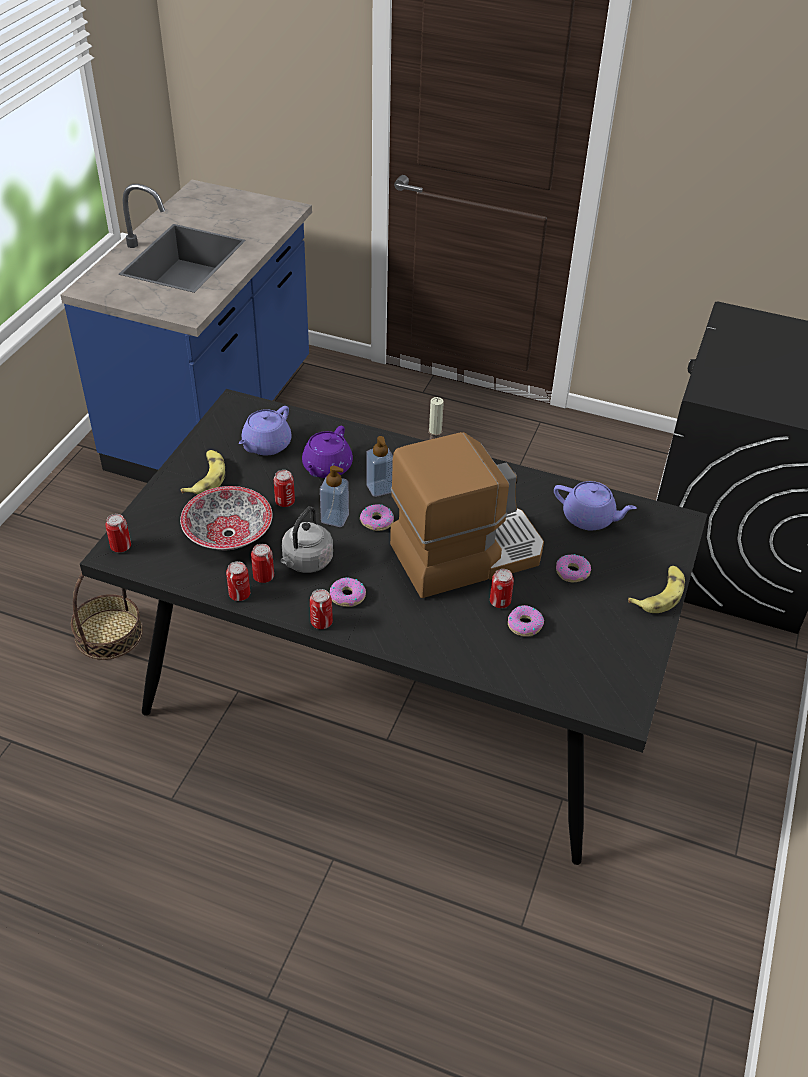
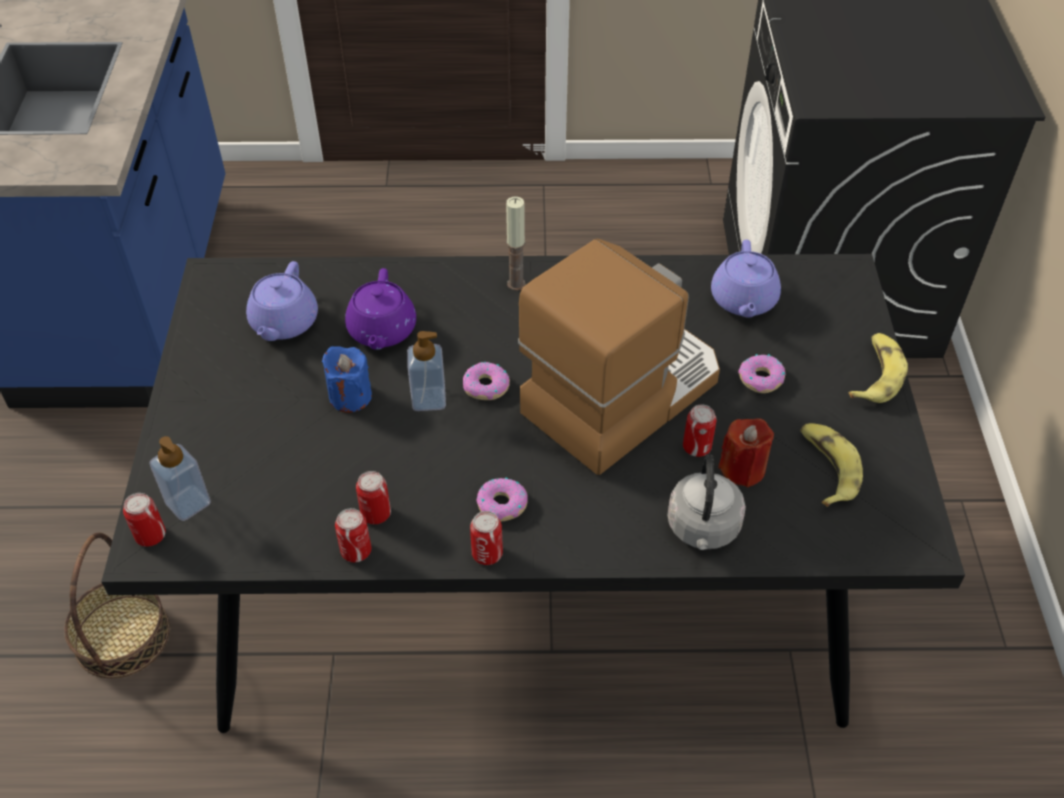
camera: 20 degrees left, 5 degrees up
banana [180,450,226,494] -> banana moved to [800,423,863,507]
bowl [180,486,273,550] -> none
can [274,470,295,507] -> blue candle [322,346,372,413]
grey kettle [281,506,333,573] -> grey kettle moved to [667,454,746,550]
soap dispenser [366,436,393,497] -> soap dispenser moved to [149,436,211,521]
donut [508,605,544,637] -> red candle [718,419,774,487]
purple teapot [554,481,637,530] -> purple teapot turned 90 degrees clockwise [711,240,781,318]

